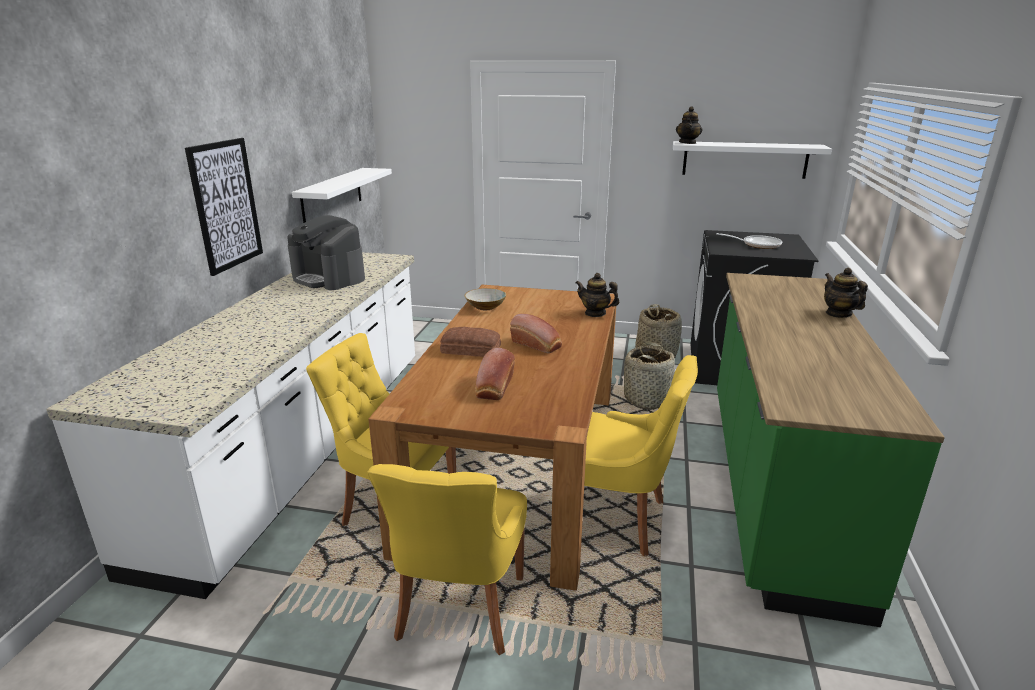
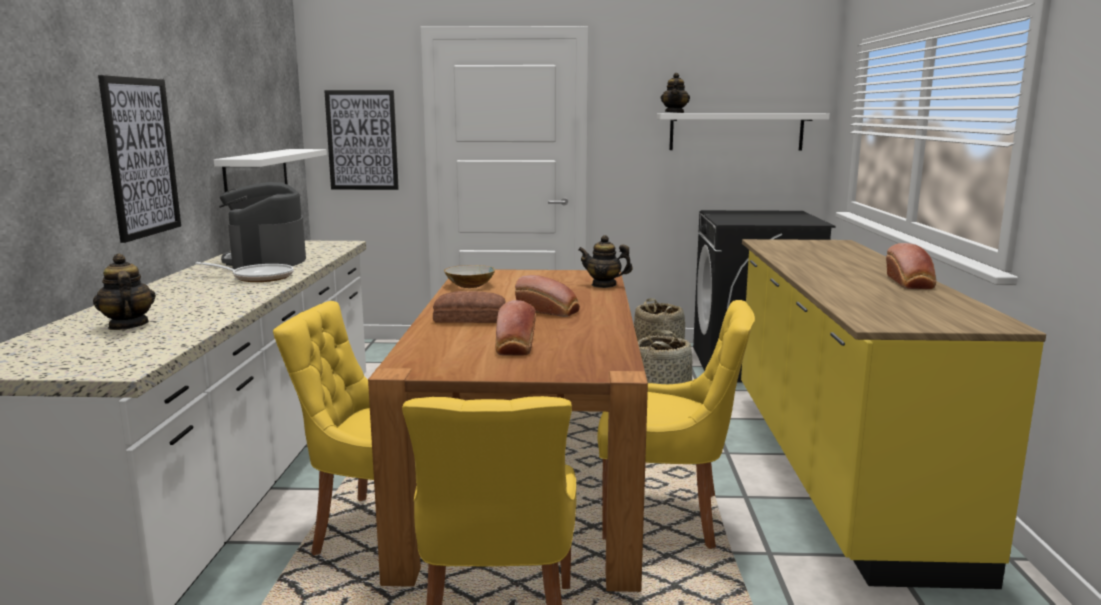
camera: 10 degrees left, 10 degrees down
coffee machine [287,215,365,290] -> coffee machine turned 45 degrees clockwise [219,182,306,269]
frying pan [716,233,783,249] -> frying pan moved to [195,262,294,282]
green counter [717,273,945,627] -> yellow counter [741,239,1046,589]
teapot [824,268,868,318] -> teapot moved to [93,253,156,330]
none -> picture [324,90,399,190]
none -> bread [886,243,936,289]

